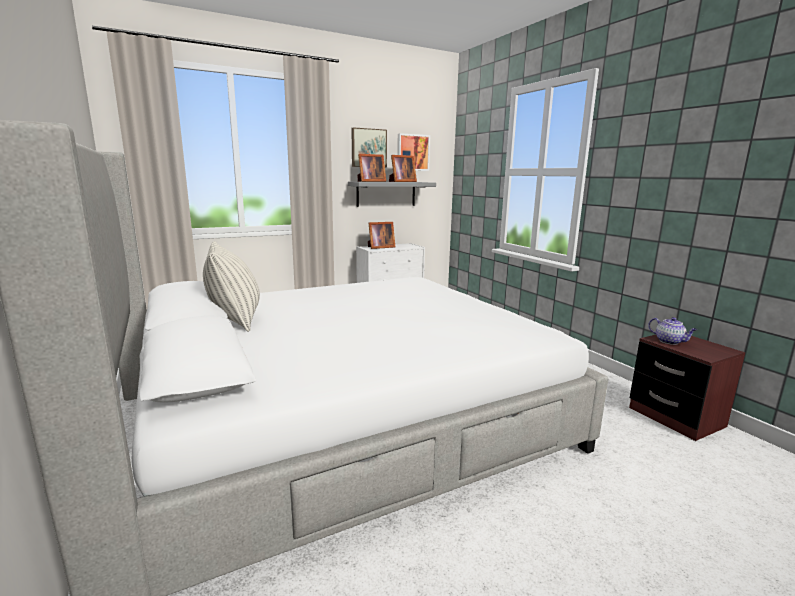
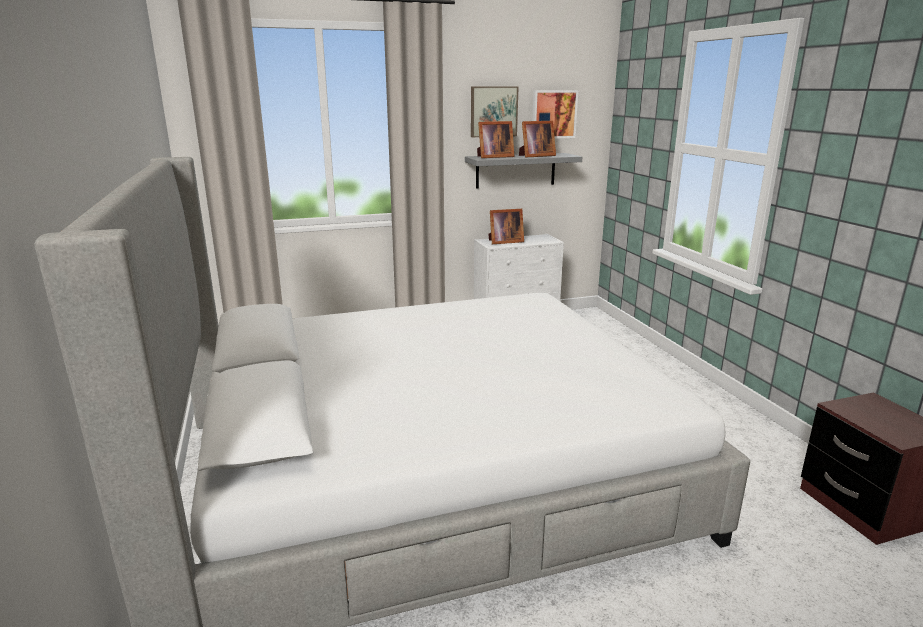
camera: 10 degrees right, 5 degrees up
pillow [203,241,260,332] -> none
teapot [648,317,697,345] -> none

